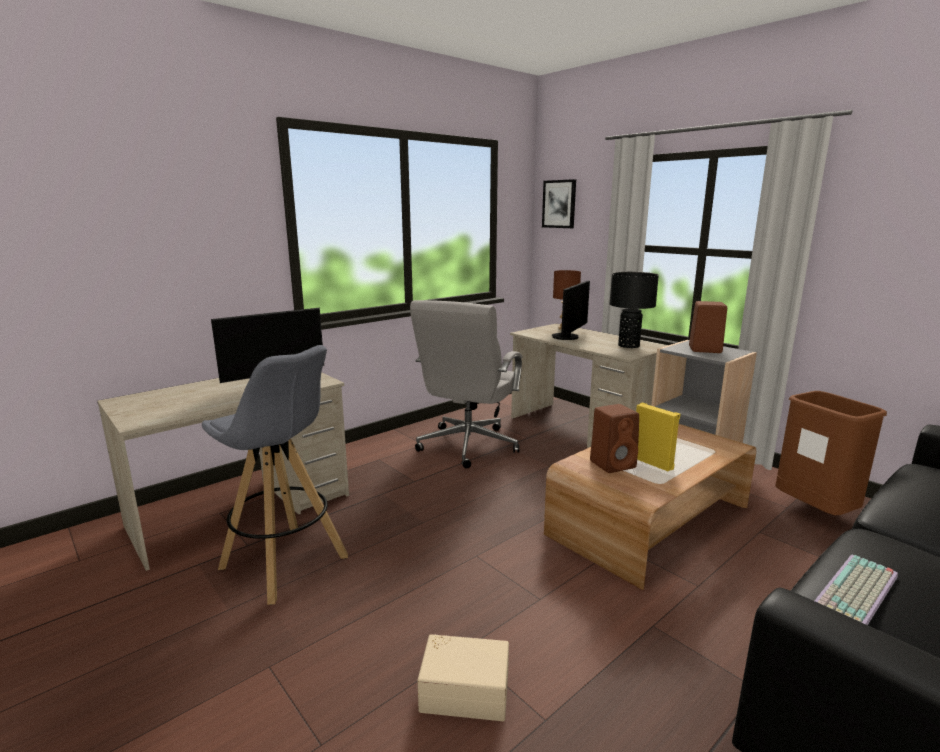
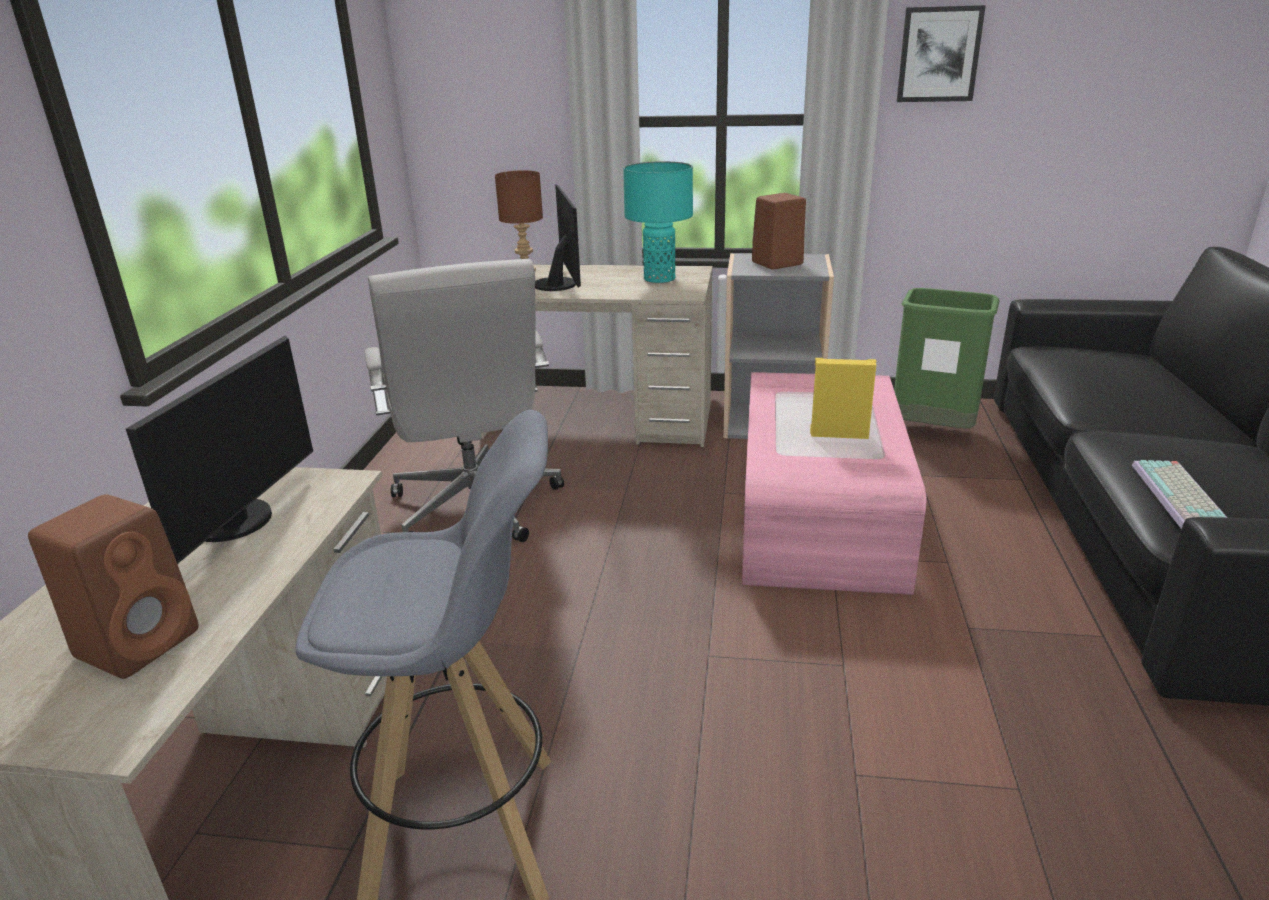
camera: 40 degrees left, 10 degrees up
beige storage box [418,634,509,721] -> none
picture [542,179,576,228] -> picture moved to [897,5,986,102]
brown coffee table [544,424,756,590] -> pink coffee table [742,372,926,595]
brown speaker [590,404,639,473] -> brown speaker moved to [28,494,199,679]
black table lamp [610,272,659,348] -> turquoise table lamp [623,161,693,283]
brown trash can [775,391,887,515] -> green trash can [894,288,999,428]

